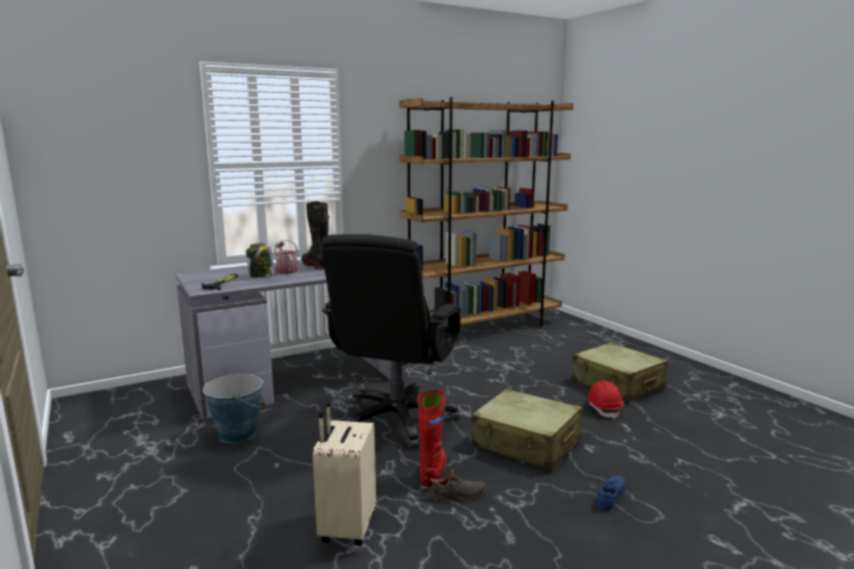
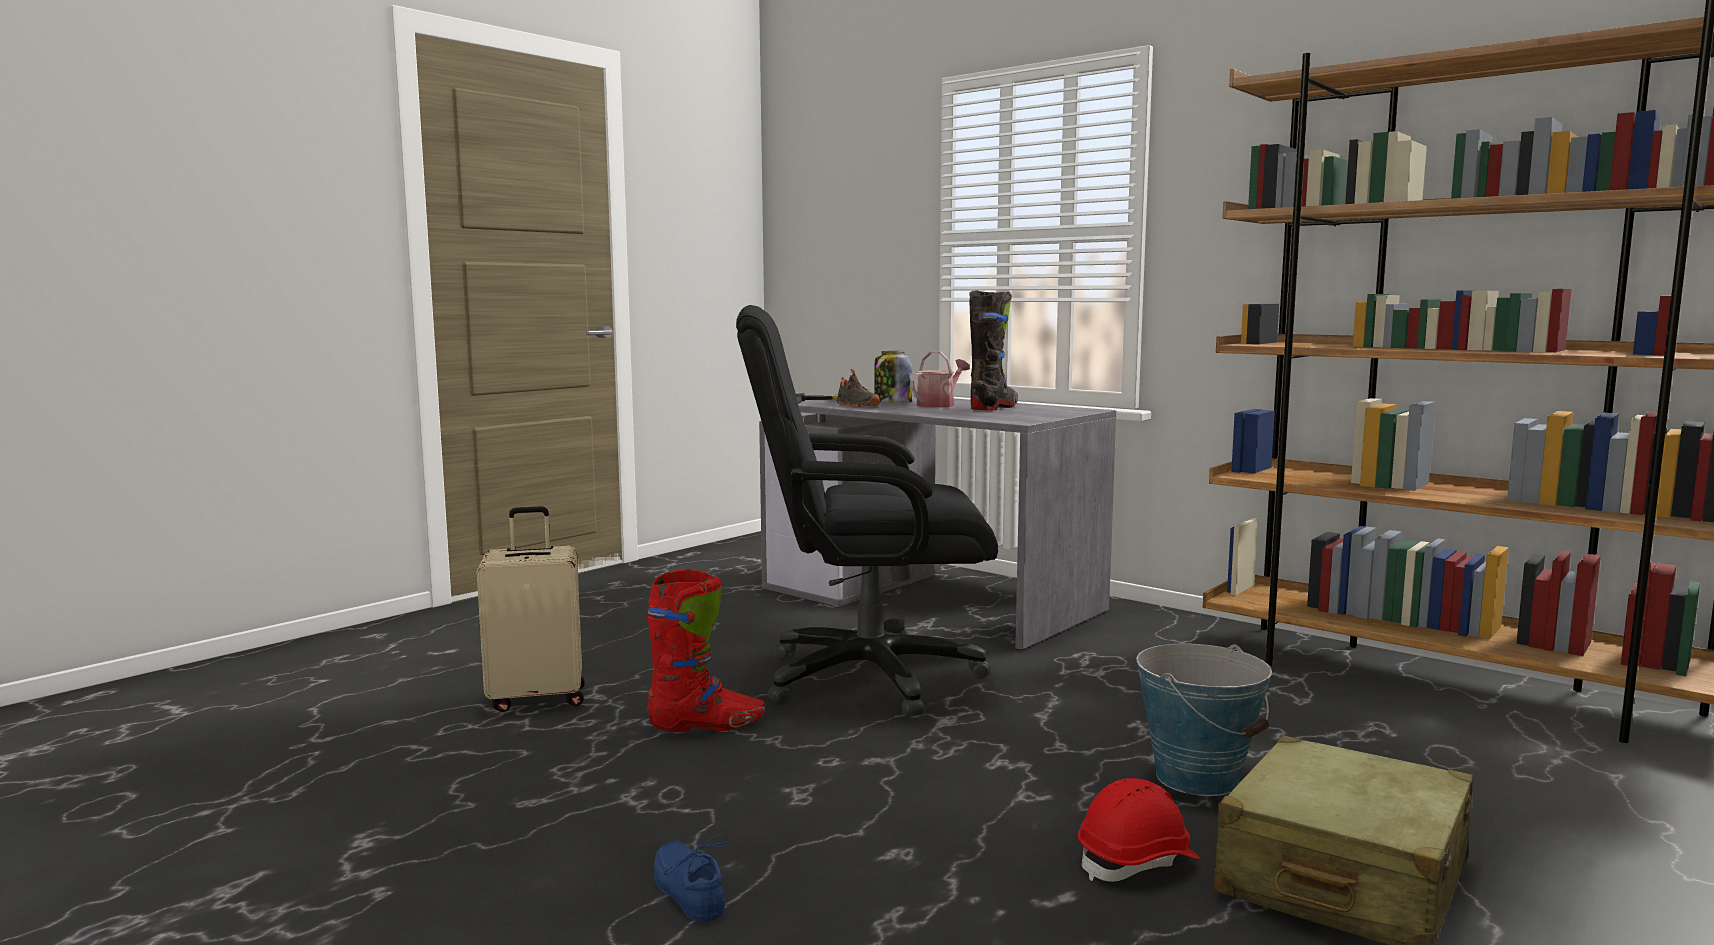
camera: 70 degrees right, 5 degrees down
bucket [203,373,265,443] -> bucket moved to [1136,644,1272,796]
black shoe [431,469,485,502] -> black shoe moved to [836,369,880,407]
beige suitcase [471,389,582,470] -> none
blue shoe [596,475,628,511] -> blue shoe turned 135 degrees counterclockwise [654,833,729,922]

